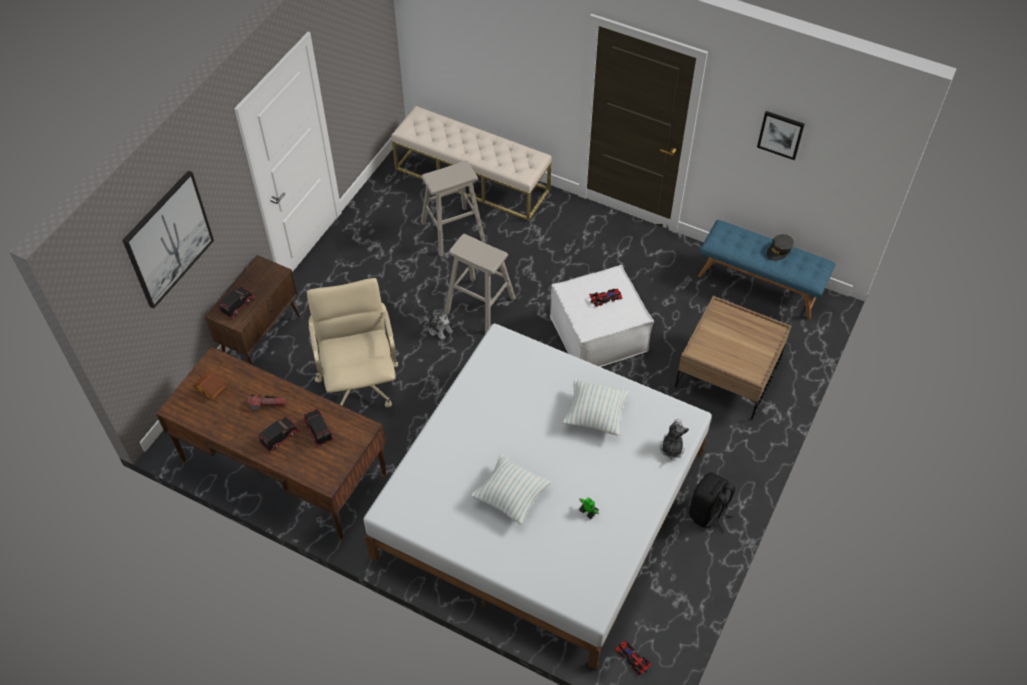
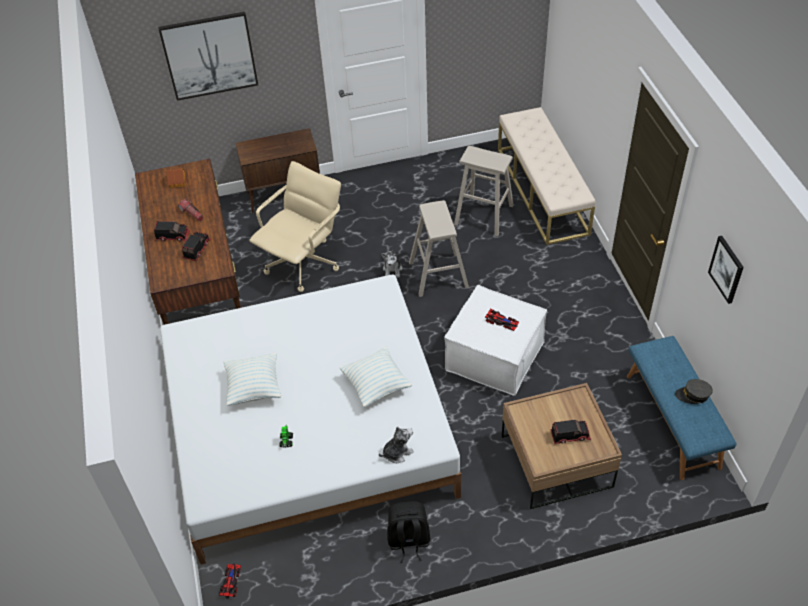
camera: 50 degrees right, 5 degrees down
toy truck [219,286,255,319] -> toy truck moved to [550,420,591,444]

